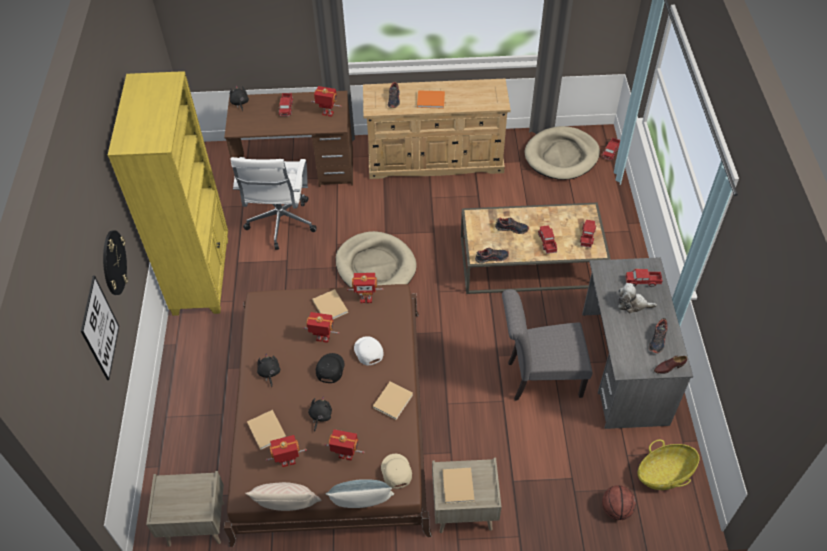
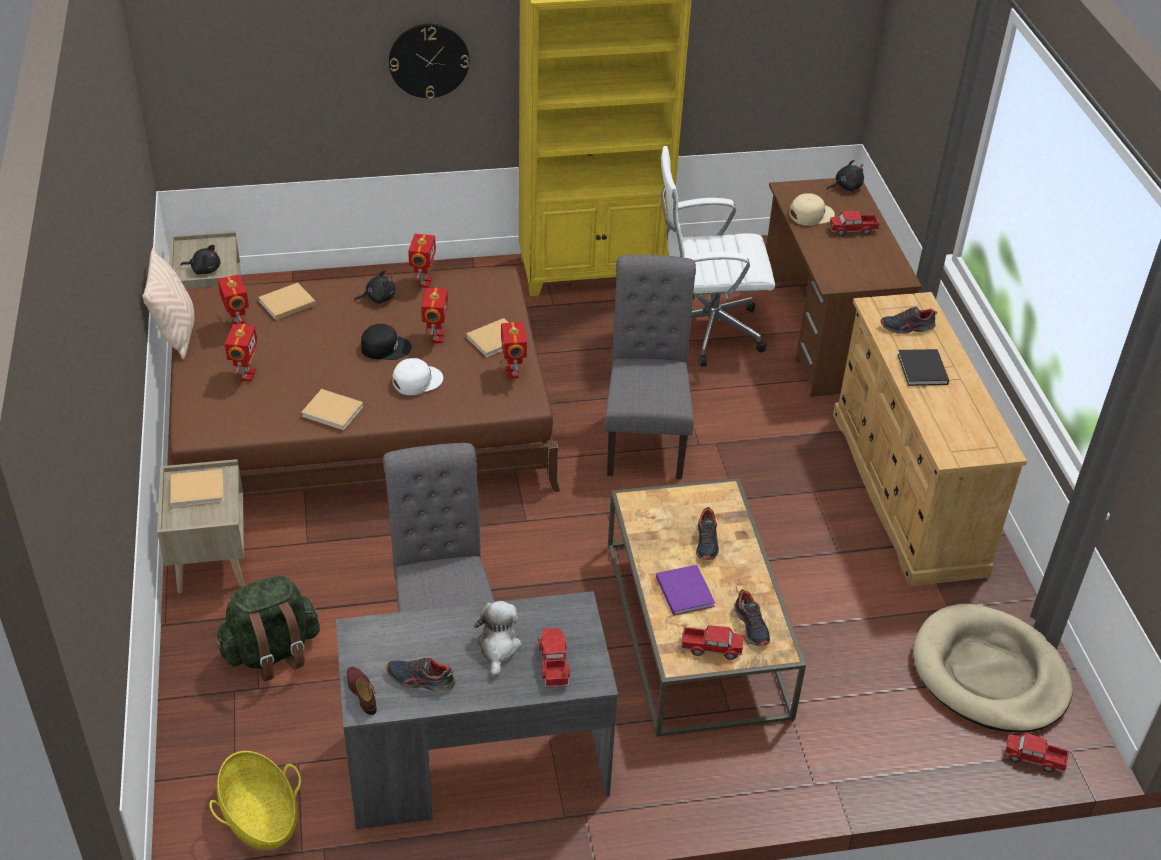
camera: 80 degrees right, 10 degrees down
picture [81,275,119,380] -> none
black plush toy [308,397,332,432] -> black plush toy moved to [181,245,220,274]
toy robot [311,86,342,117] -> toy robot moved to [408,234,436,288]
pillow [325,479,394,508] -> none
beige dog bed [335,231,416,287] -> grey chair [604,255,696,479]
beige cap [381,454,412,489] -> beige cap moved to [789,193,835,226]
orange book [417,90,445,109] -> black book [897,349,949,386]
shoe [475,248,509,263] -> shoe moved to [734,589,770,646]
toy truck [538,225,557,254] -> purple book [656,565,715,616]
basketball [602,485,636,520] -> none
none -> green backpack [216,576,320,682]

